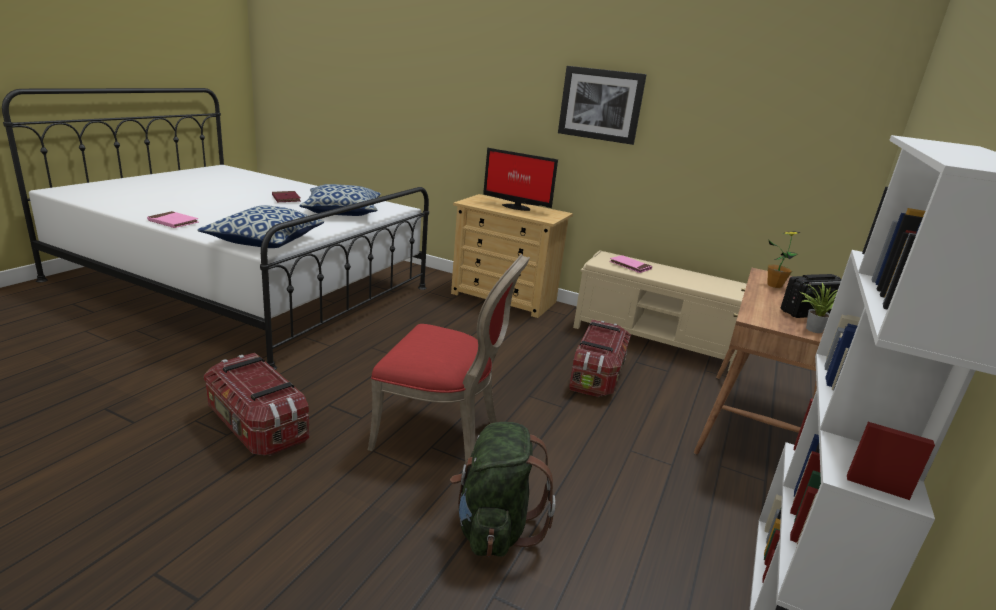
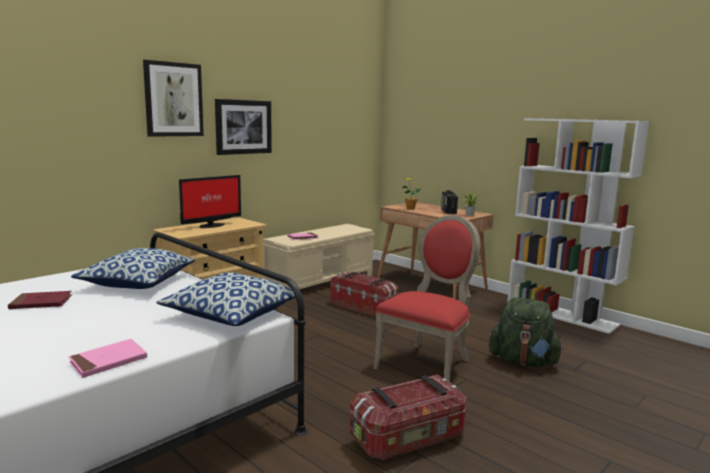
camera: 70 degrees left, 10 degrees down
none -> picture [143,60,204,137]

